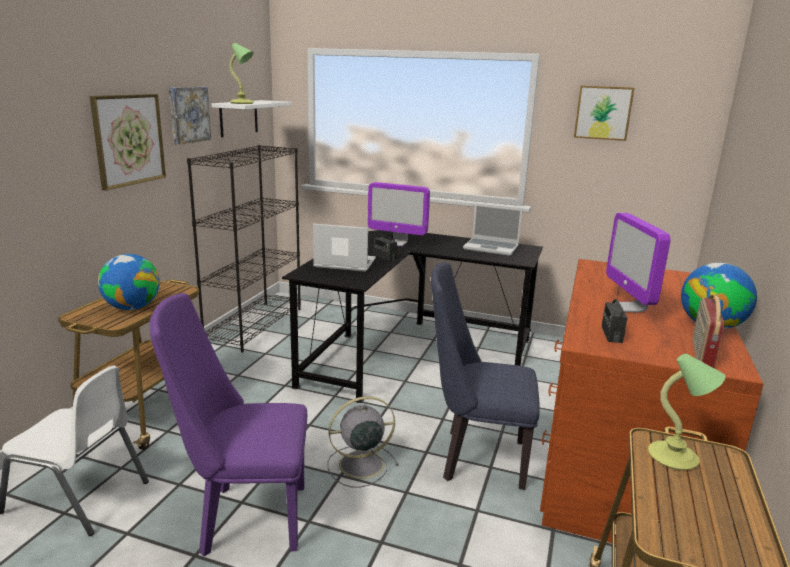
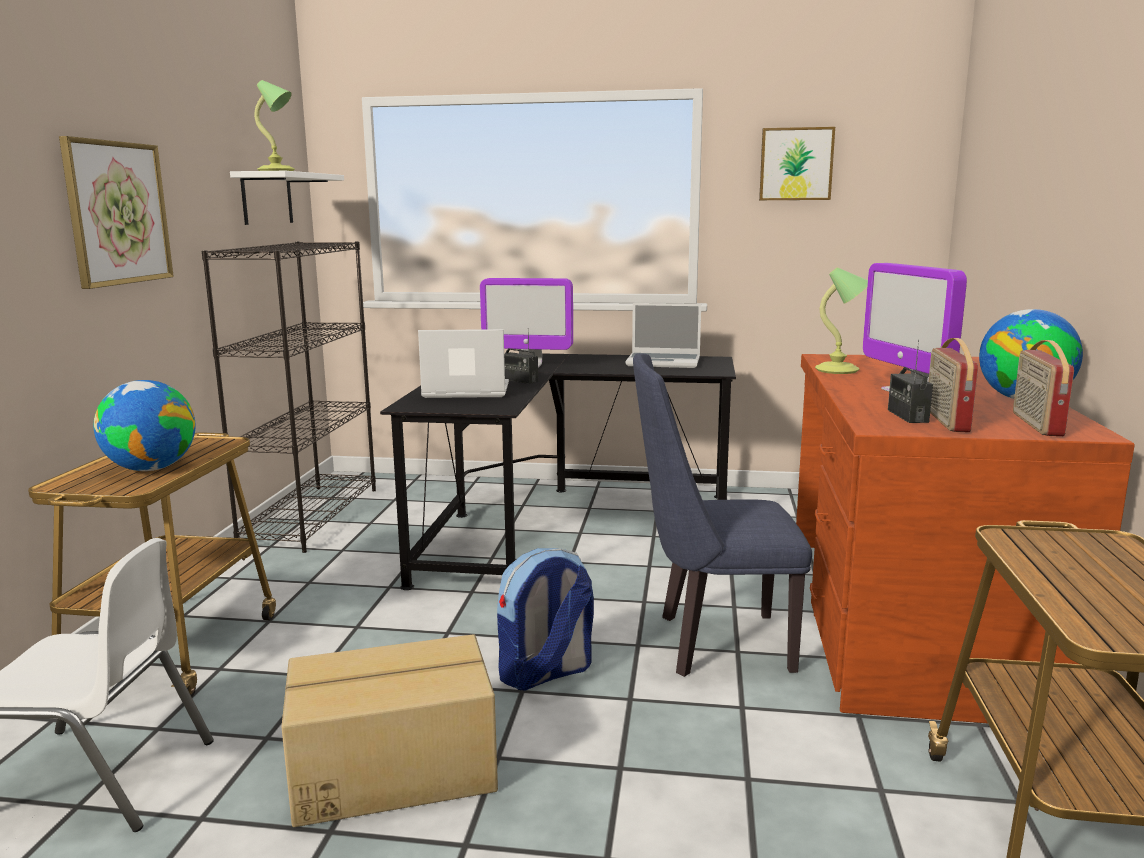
camera: 10 degrees left, 5 degrees down
purple chair [149,293,307,557] -> cardboard box [281,634,498,827]
picture [169,87,211,145] -> none
grey fan [327,396,399,488] -> backpack [497,548,594,690]
table lamp [648,354,725,470] -> table lamp moved to [815,267,868,374]
none -> radio [929,338,978,432]

